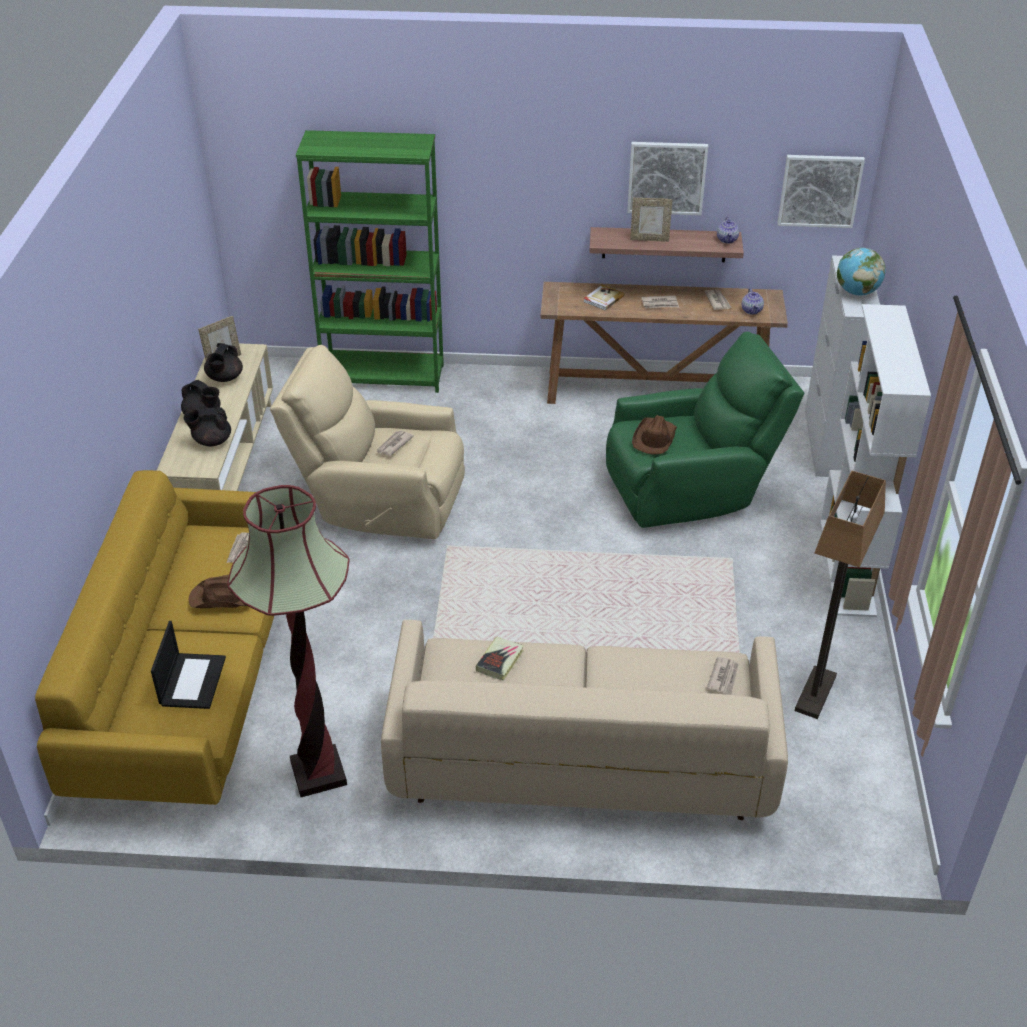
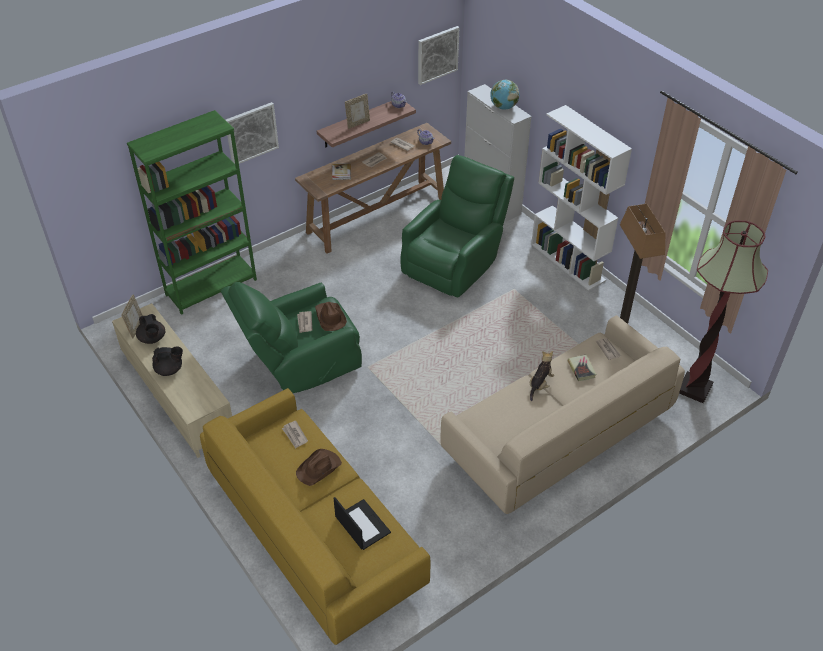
camera: 40 degrees left, 5 degrees up
black teapot [183,407,231,446] -> none
floor lamp [227,485,350,797] -> floor lamp moved to [679,220,768,403]
beige armchair [270,345,465,539] -> green armchair [220,282,362,393]
book [476,637,524,681] -> book moved to [568,355,596,381]
picture [627,142,708,215] -> picture moved to [226,102,279,164]
brown hat [632,415,677,454] -> brown hat moved to [315,302,347,331]
none -> plush toy [530,351,554,401]

